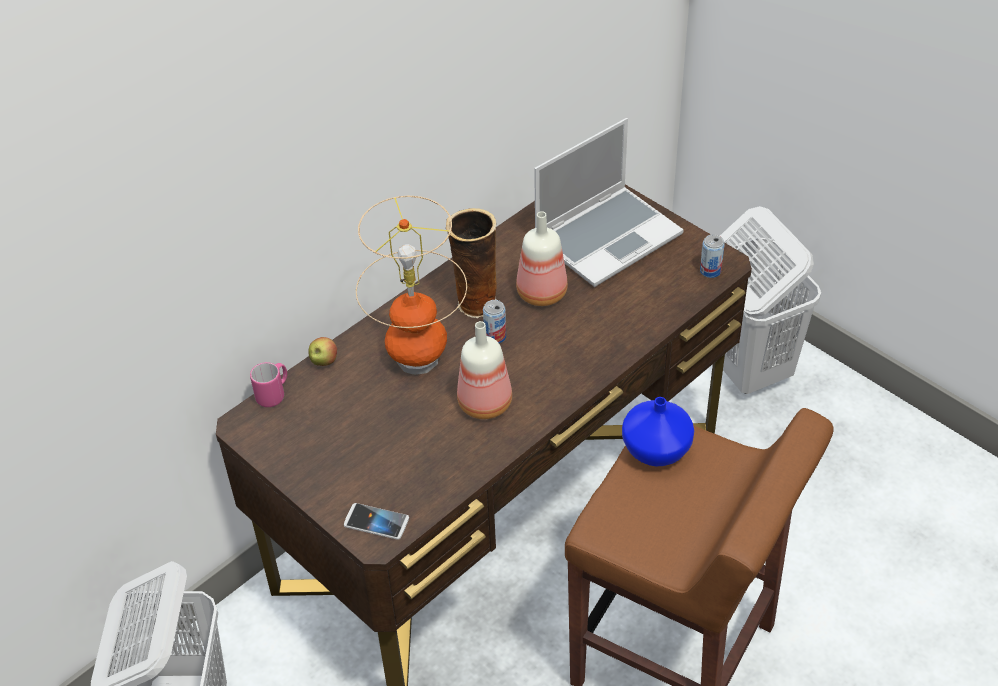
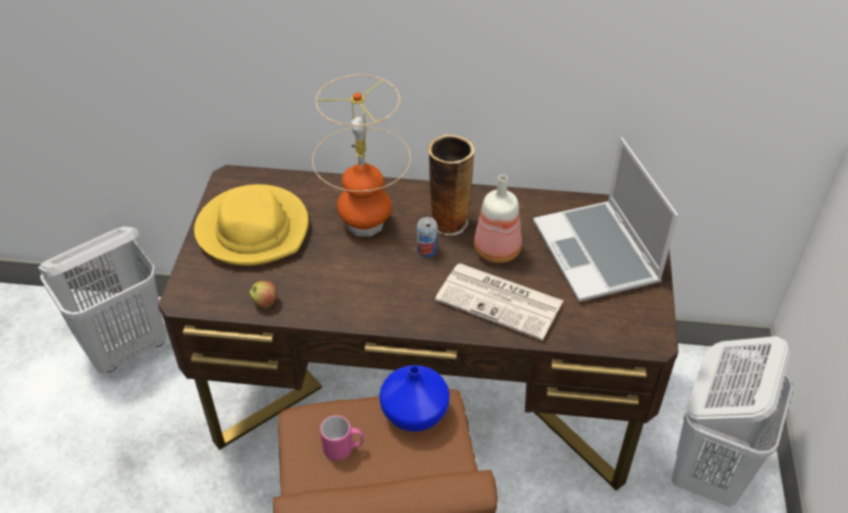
camera: 50 degrees right, 0 degrees up
pink mug [250,362,287,407] -> pink mug moved to [320,415,364,461]
apple [308,337,337,366] -> apple moved to [249,281,277,308]
phone [344,503,409,540] -> none
bottle [457,321,512,419] -> none
laptop [534,118,684,287] -> laptop turned 60 degrees clockwise [533,137,678,302]
can [700,235,725,278] -> none
none -> yellow hat [194,184,309,266]
none -> newspaper [435,263,563,340]

